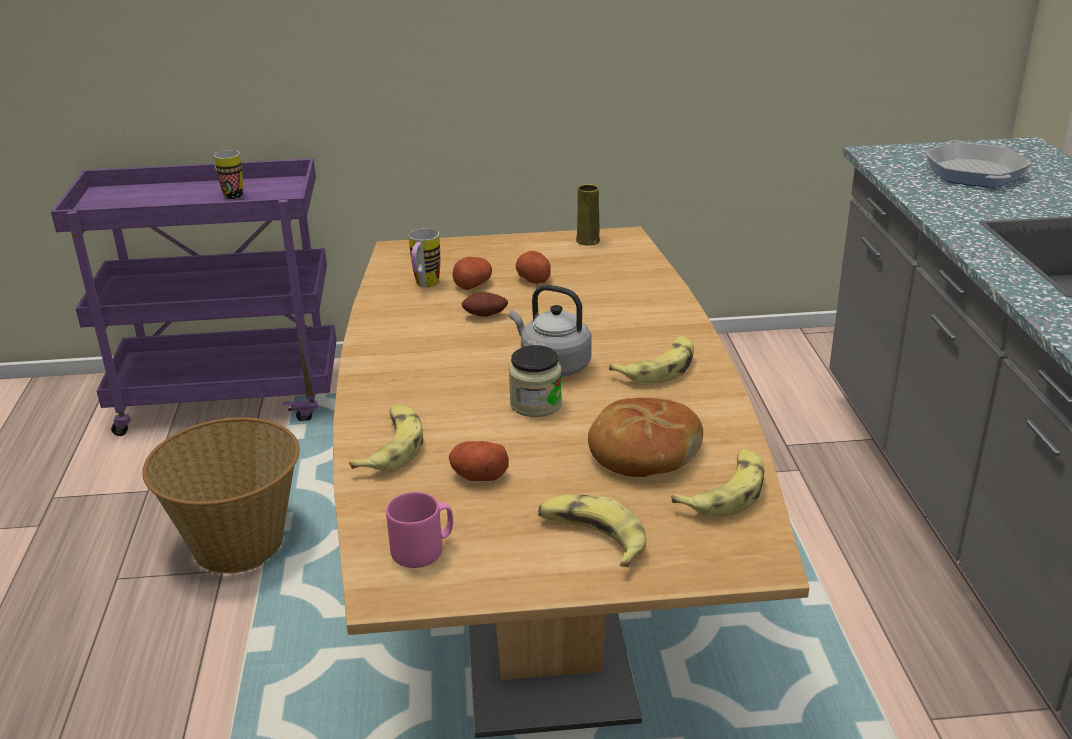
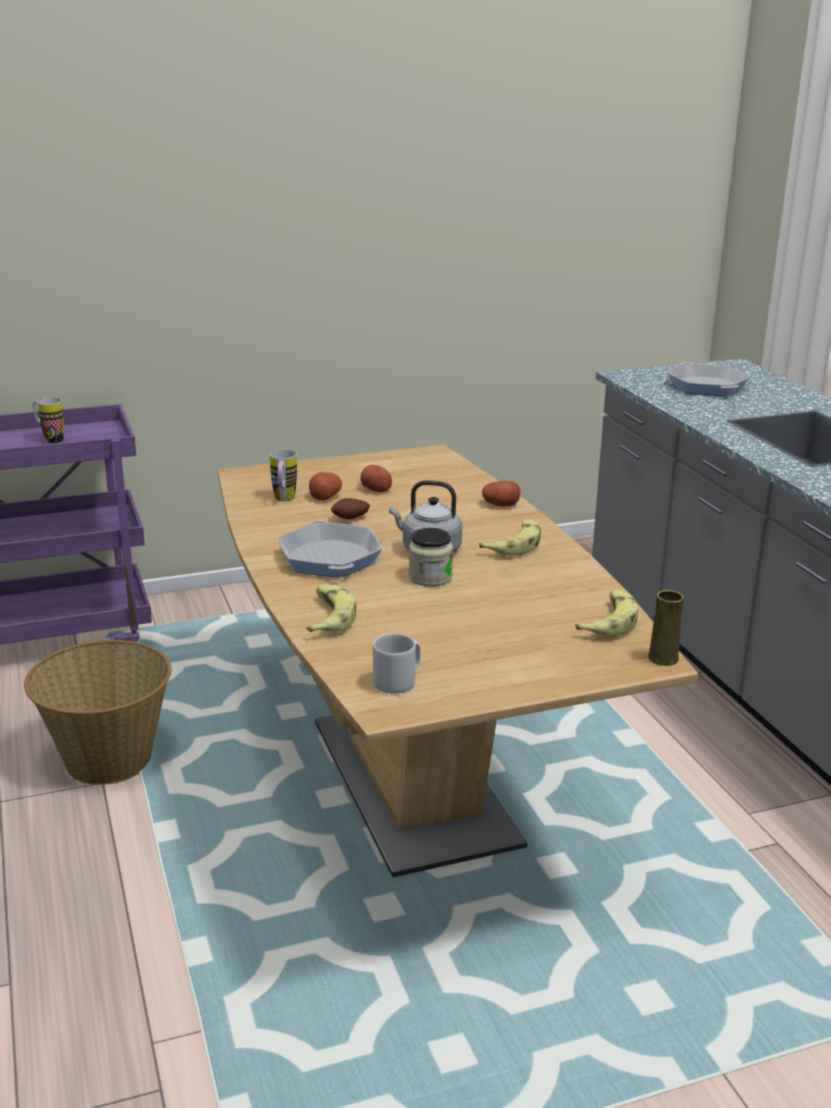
camera: 15 degrees left, 5 degrees down
pink mug [386,492,453,568] -> grey mug [373,634,421,694]
potato [449,441,509,481] -> potato moved to [482,481,520,507]
banana [538,494,646,567] -> none
yellow vase [576,184,600,245] -> yellow vase moved to [648,590,684,666]
bread [588,398,703,477] -> none
none -> frying pan [279,520,382,577]

